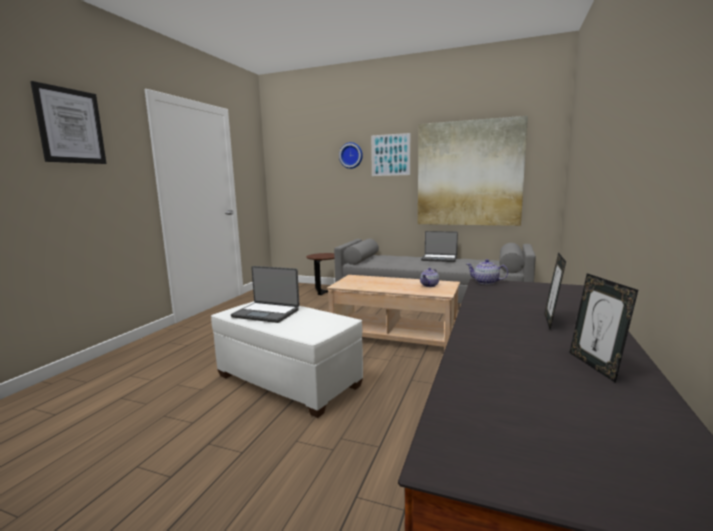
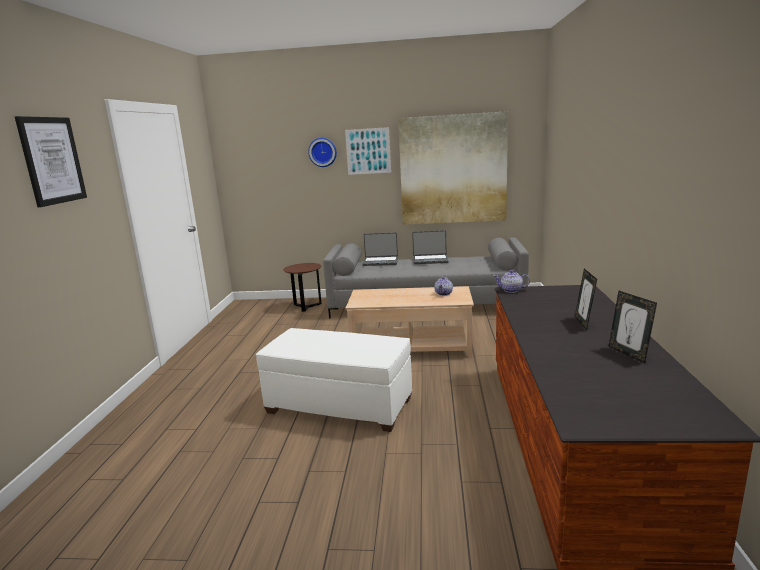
camera: 15 degrees left, 5 degrees up
laptop [231,266,299,323] -> laptop moved to [362,232,398,266]

